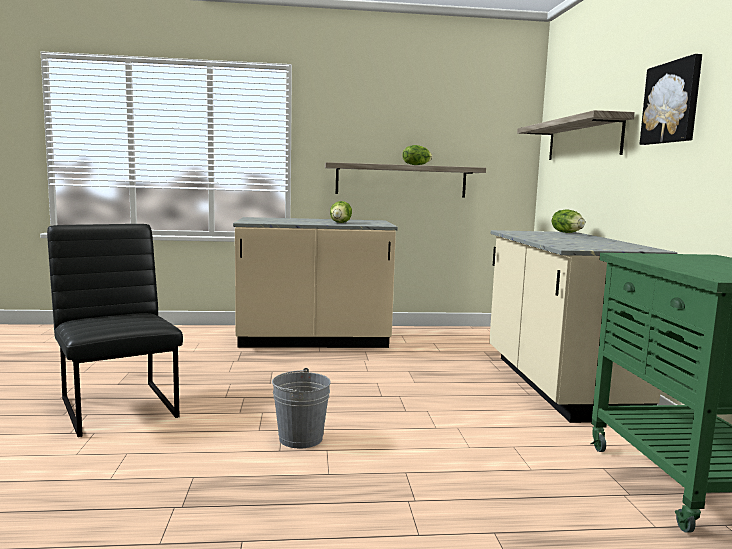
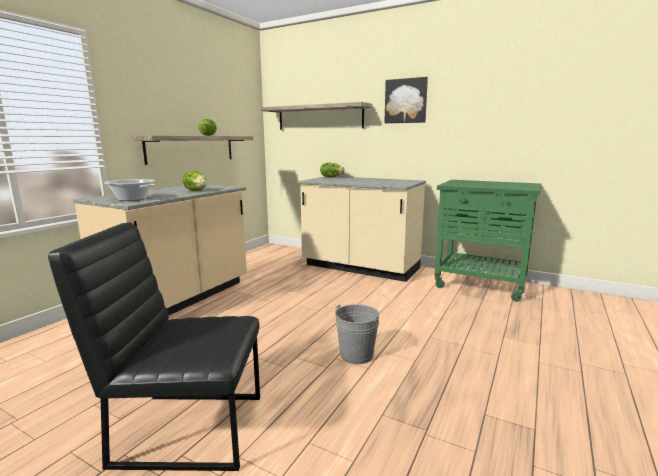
camera: 55 degrees left, 5 degrees up
none -> cooking pot [105,179,155,201]

